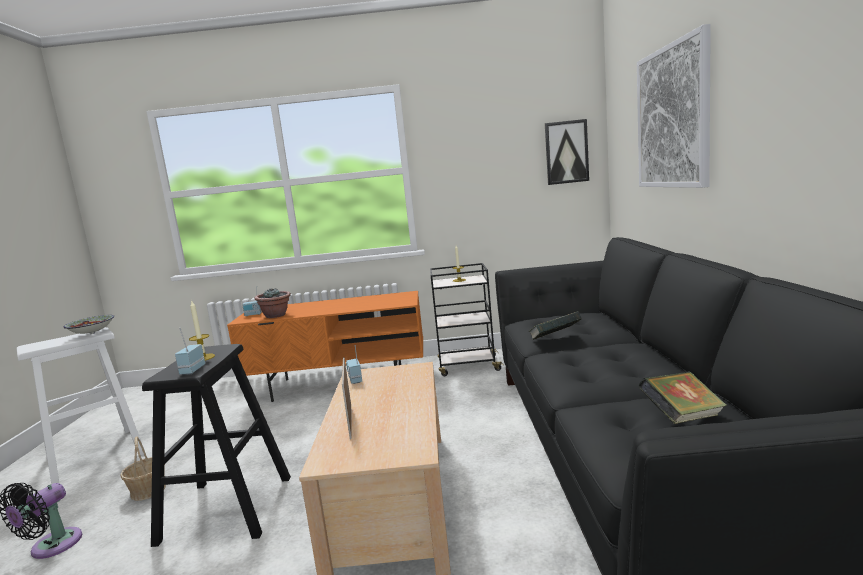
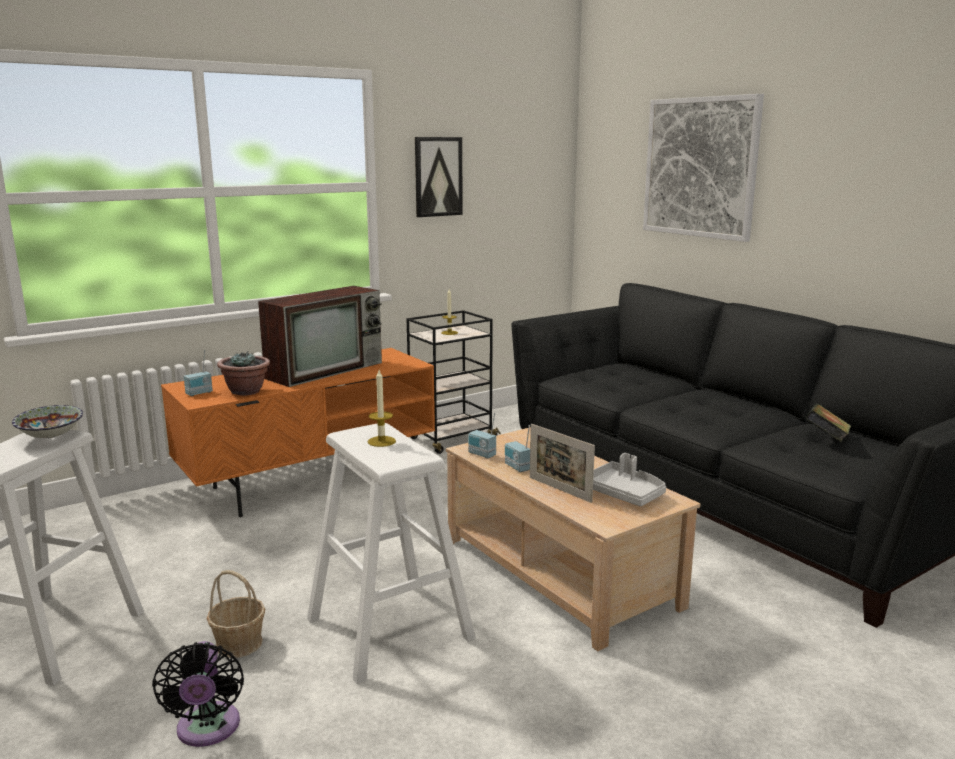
camera: 35 degrees left, 5 degrees up
black stool [142,344,291,547] -> white stool [307,423,476,684]
radio [175,328,205,375] -> radio moved to [505,425,530,472]
book [528,312,582,340] -> none
picture [545,119,589,185] -> picture moved to [415,137,463,217]
none -> television [258,286,382,387]
none -> grey tray [593,453,666,506]

